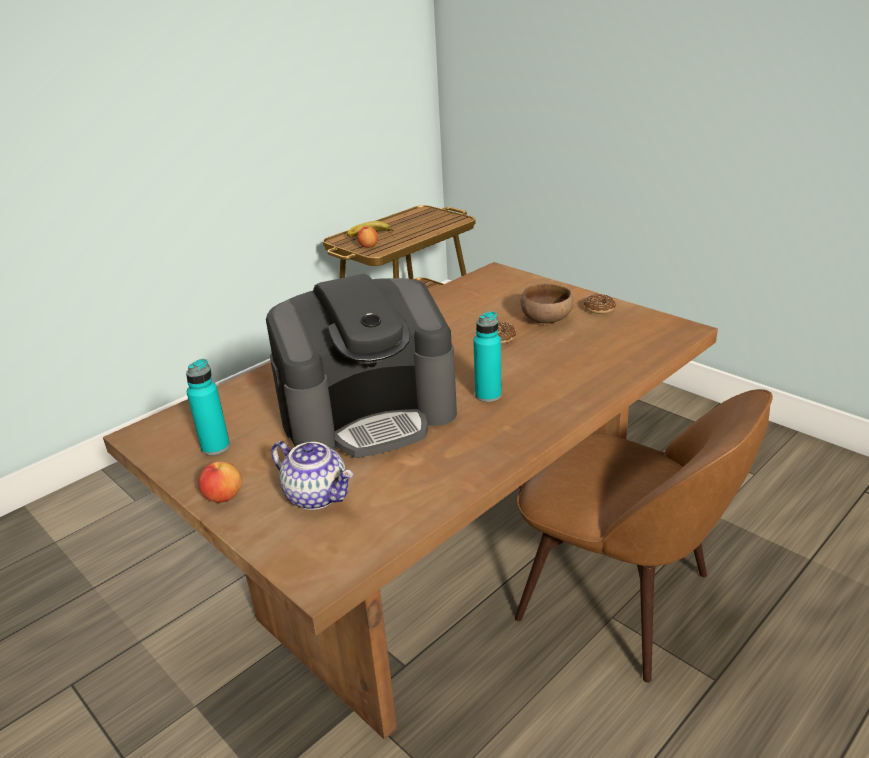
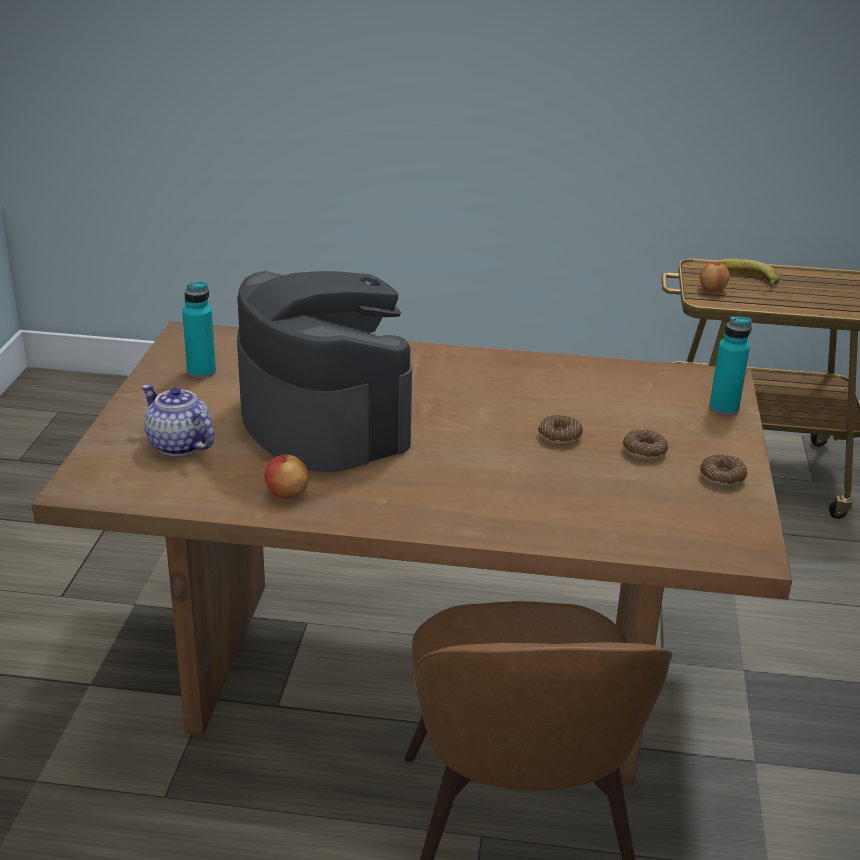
camera: 50 degrees right, 0 degrees up
apple [198,461,242,502] -> apple moved to [265,455,309,499]
coffee machine [266,274,457,458] -> coffee machine turned 150 degrees counterclockwise [237,271,412,472]
teapot [271,441,353,510] -> teapot turned 135 degrees clockwise [142,385,214,456]
turquoise bottle [473,311,502,402] -> turquoise bottle moved to [709,316,752,415]
brown bowl [521,283,573,323] -> donut [623,429,668,460]

